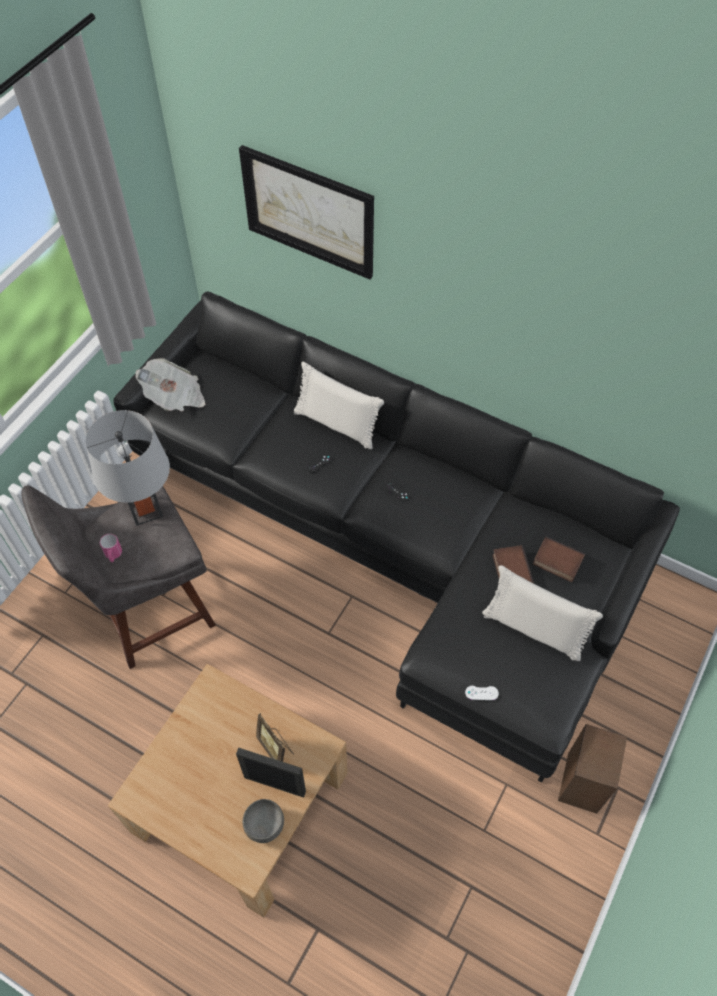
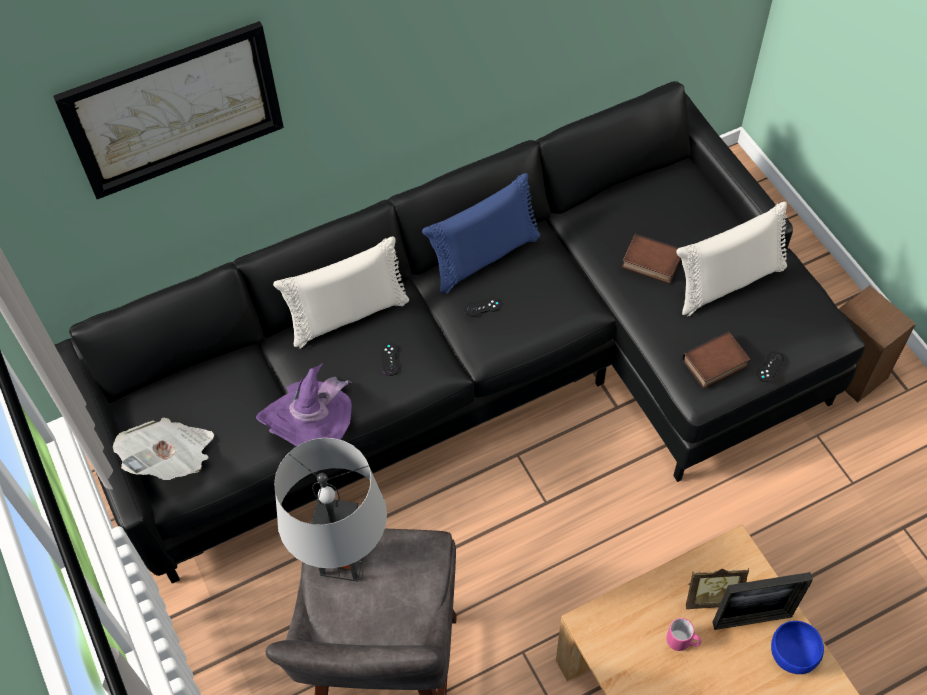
camera: 55 degrees left, 0 degrees up
pink mug [100,534,122,562] -> pink mug moved to [666,618,702,651]
picture frame [236,747,306,798] -> picture frame turned 150 degrees counterclockwise [712,572,813,630]
grey bowl [242,799,284,843] -> blue bowl [771,621,824,674]
white game controller [465,686,499,700] -> black game controller [756,351,784,382]
book [533,536,585,582] -> book moved to [682,331,750,388]
none -> purple hat [256,363,352,446]
none -> blue pillow [422,173,540,294]

